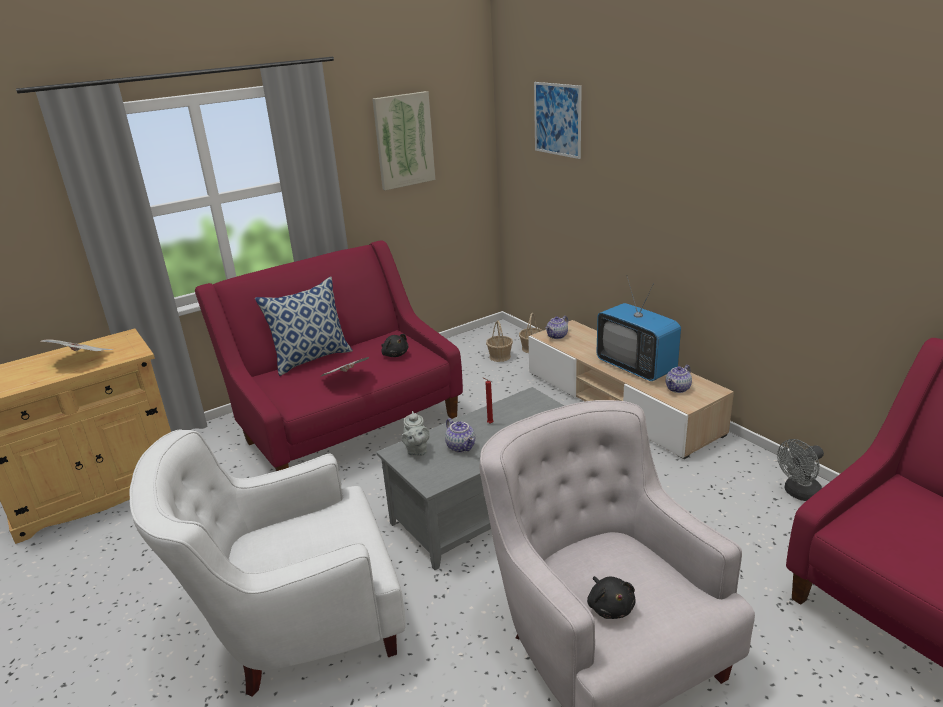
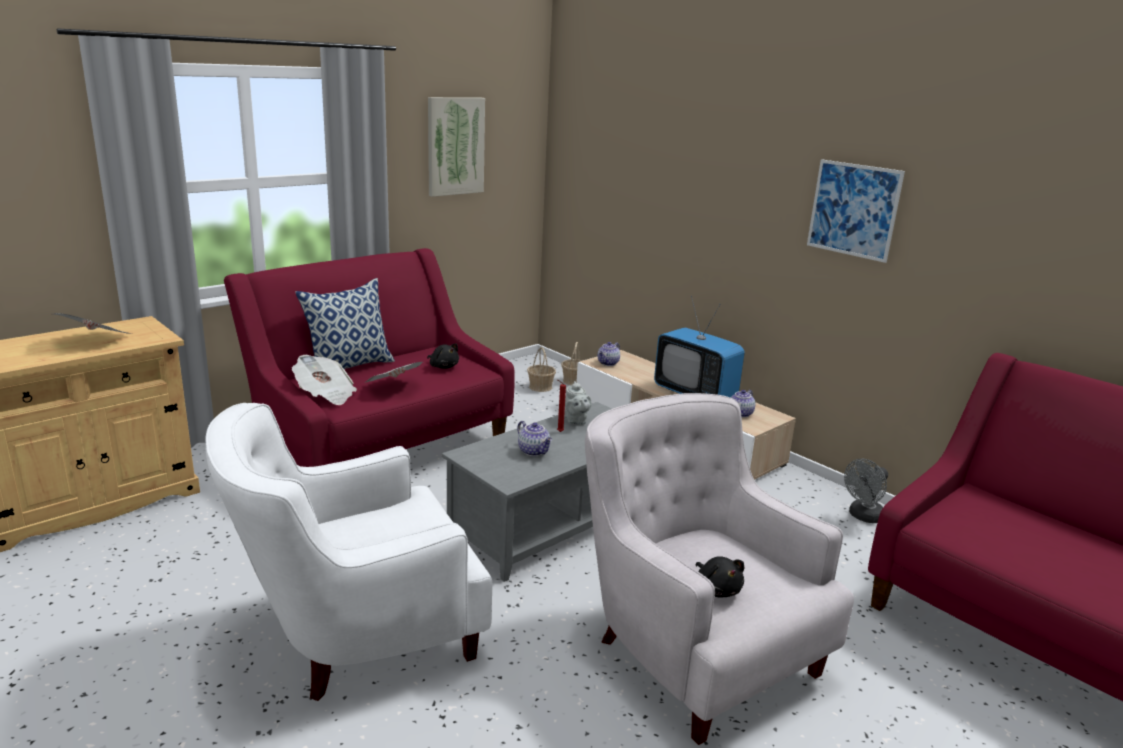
camera: 10 degrees left, 5 degrees down
grey teapot [401,411,430,456] -> grey teapot moved to [564,381,592,425]
picture [534,82,582,159] -> picture moved to [807,159,905,263]
none -> newspaper [292,355,357,405]

